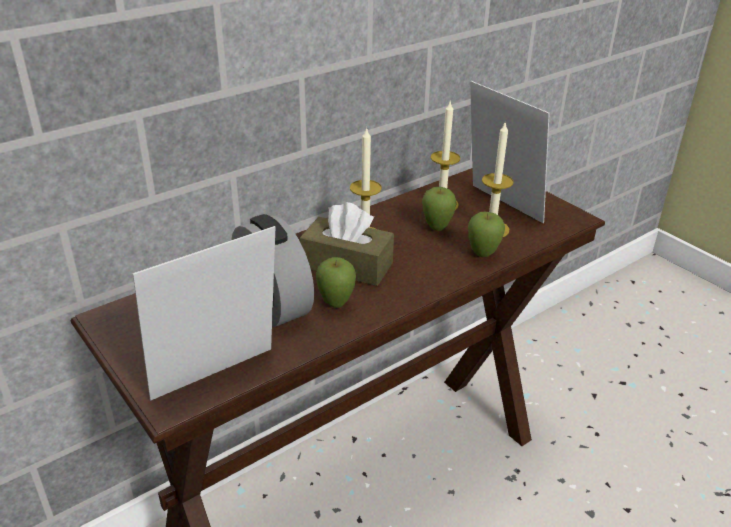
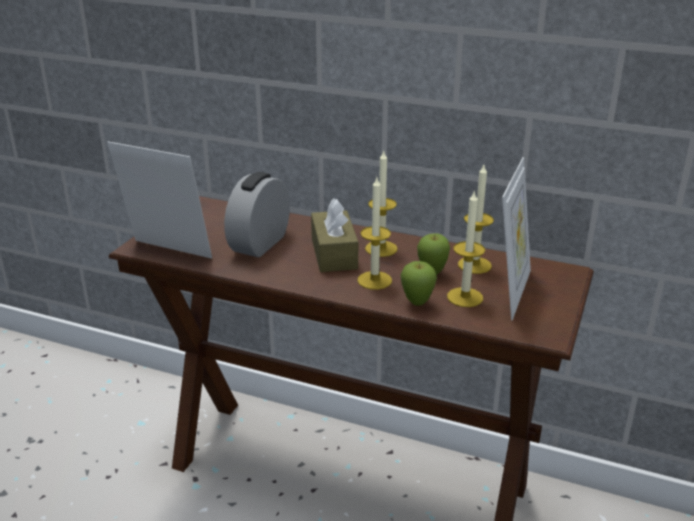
camera: 60 degrees right, 5 degrees down
apple [316,257,356,308] -> none
none -> candle [358,178,392,290]

